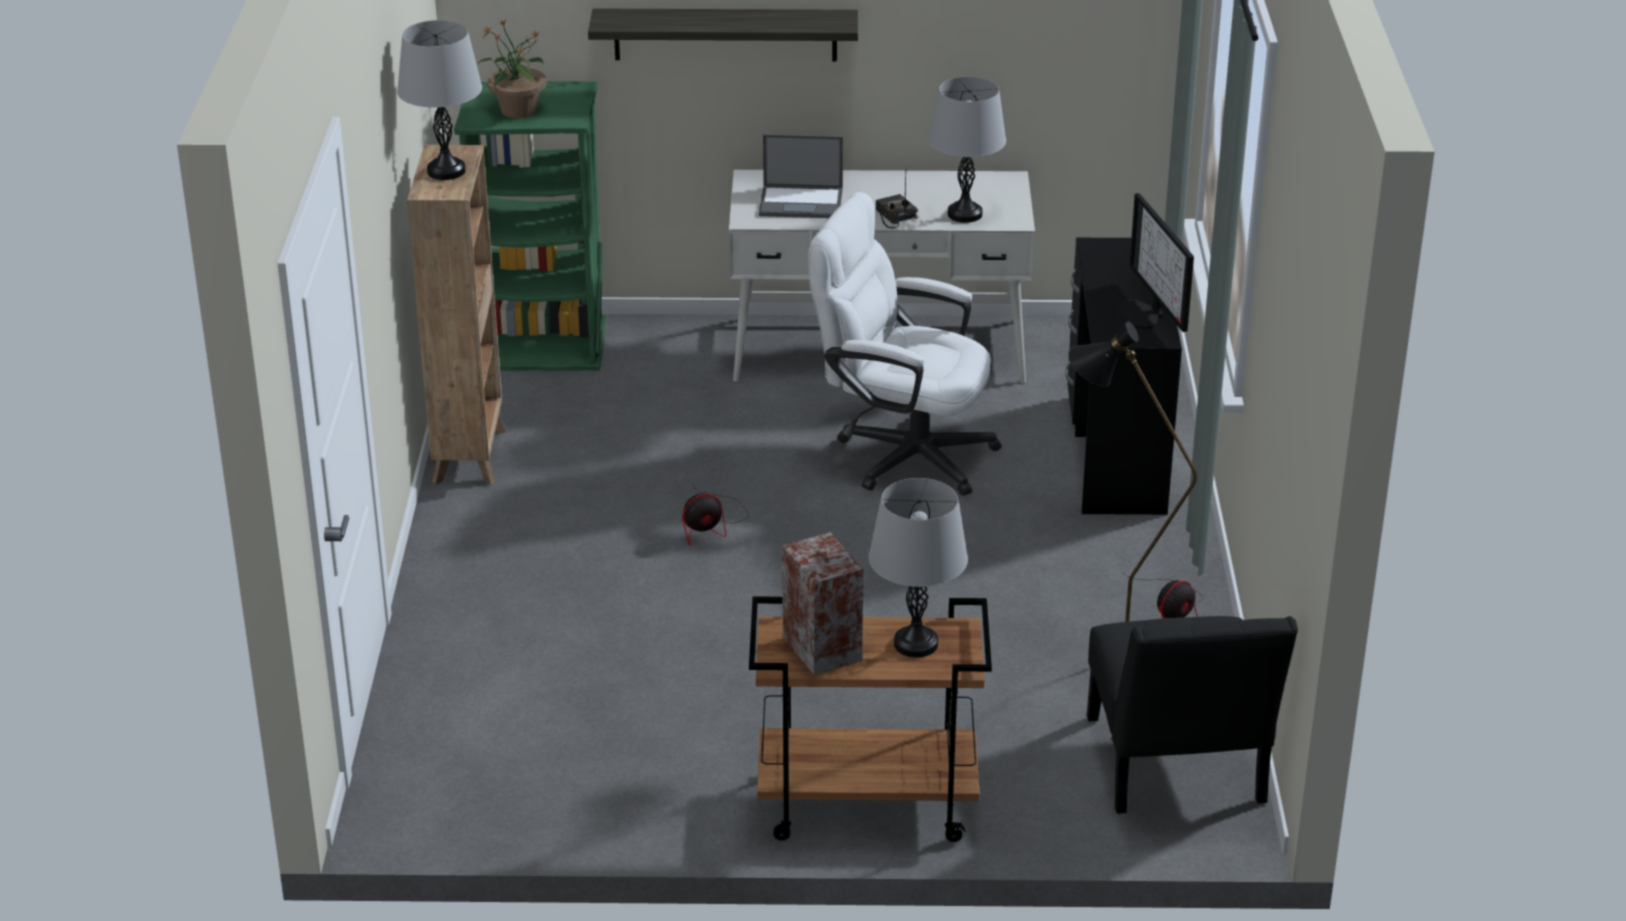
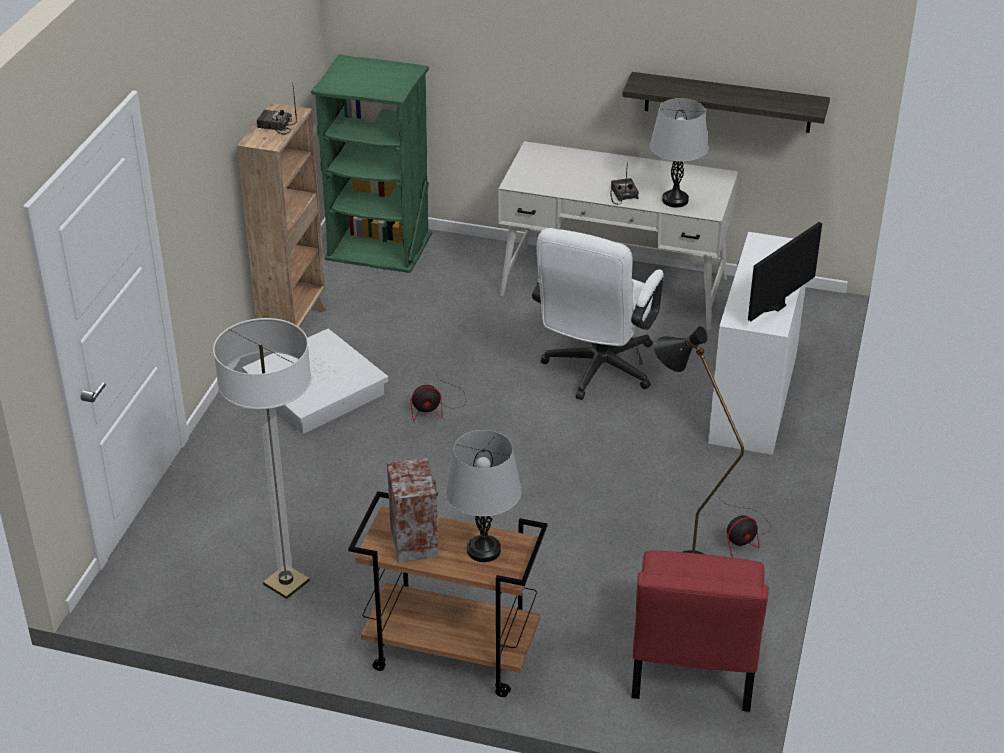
camera: 15 degrees right, 5 degrees up
grey table lamp [397,20,482,180] -> radio [257,82,297,135]
potted plant [477,19,547,118] -> none
shelf [588,8,858,61] -> shelf moved to [622,72,830,133]
laptop [759,134,843,218] -> none
white office chair [808,192,1002,496] -> white office chair turned 105 degrees counterclockwise [532,228,664,400]
black desk [1065,238,1182,515] -> white desk [708,232,806,455]
black chair [1087,616,1298,814] -> red chair [631,550,769,712]
monitor [1116,193,1194,332] -> monitor turned 45 degrees clockwise [748,222,822,321]
none -> floor lamp [213,318,311,599]
none -> white storage box [242,329,388,434]

